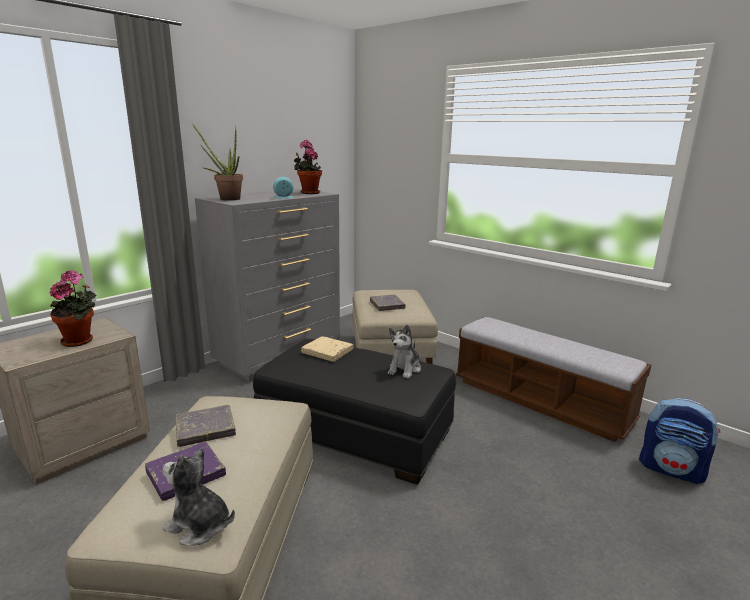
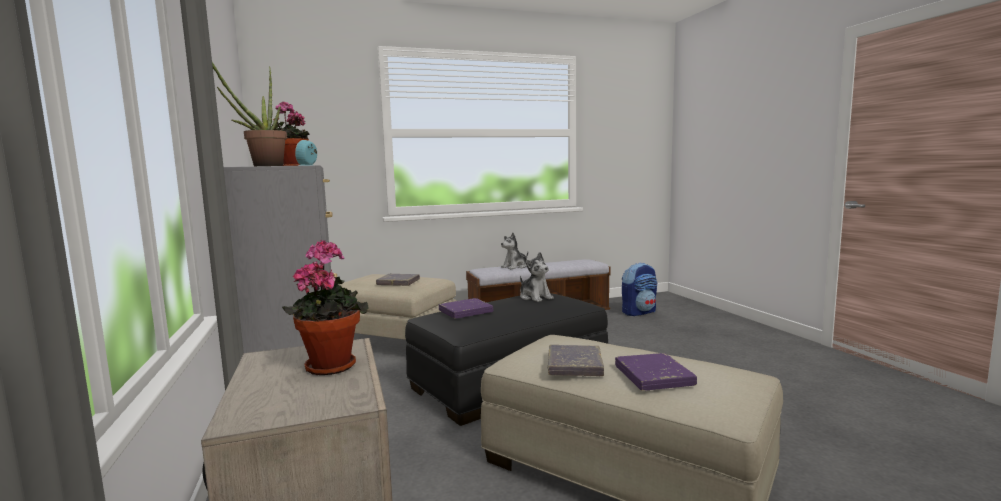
camera: 60 degrees left, 10 degrees down
plush toy [162,447,235,546] -> plush toy moved to [501,233,528,269]
beige book [301,336,353,362] -> purple book [439,298,493,319]

